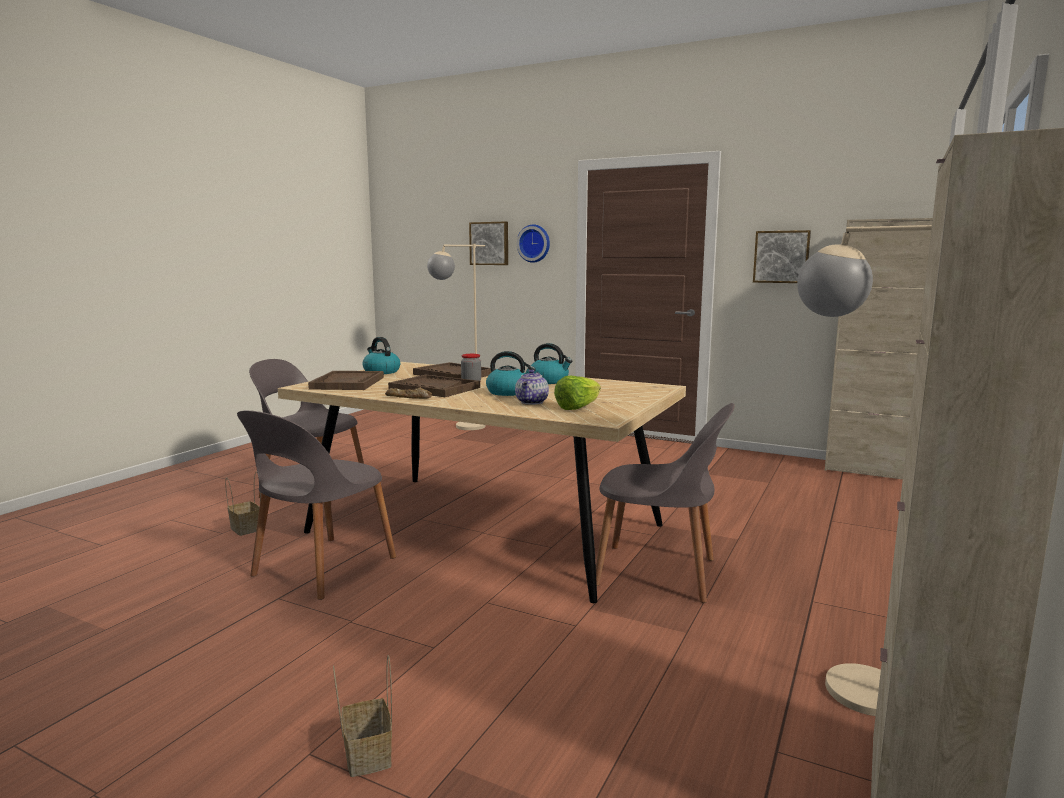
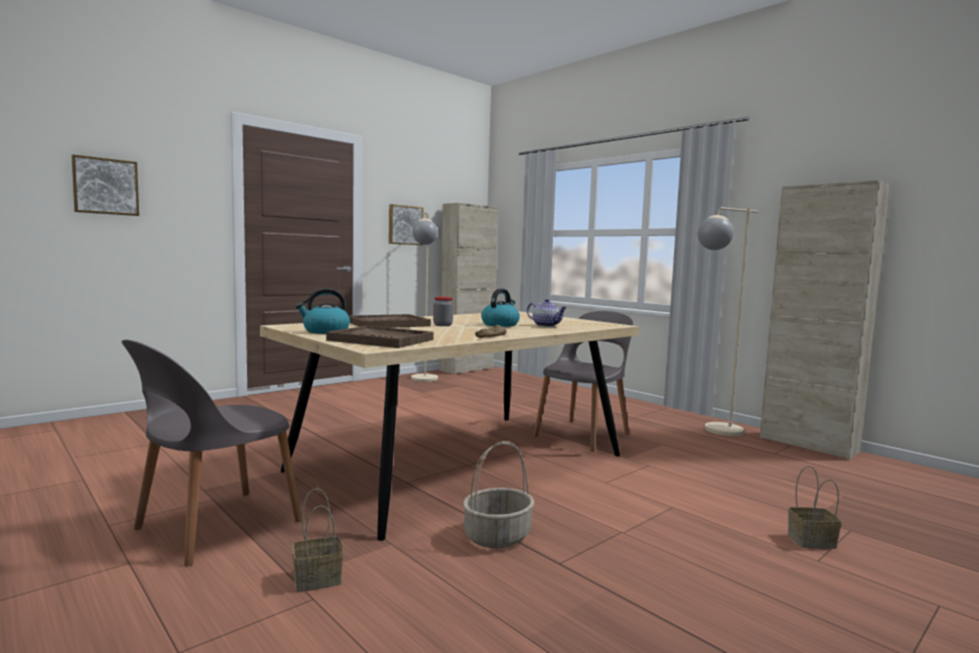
camera: 70 degrees left, 5 degrees down
grey chair [237,410,396,600] -> basket [463,441,534,548]
brown tray [388,374,480,397] -> none
beige floor lamp [427,244,486,430] -> beige floor lamp moved to [411,213,438,382]
wall clock [517,224,550,263] -> none
kettle [531,343,572,384] -> none
lettuce [554,376,601,410] -> none

